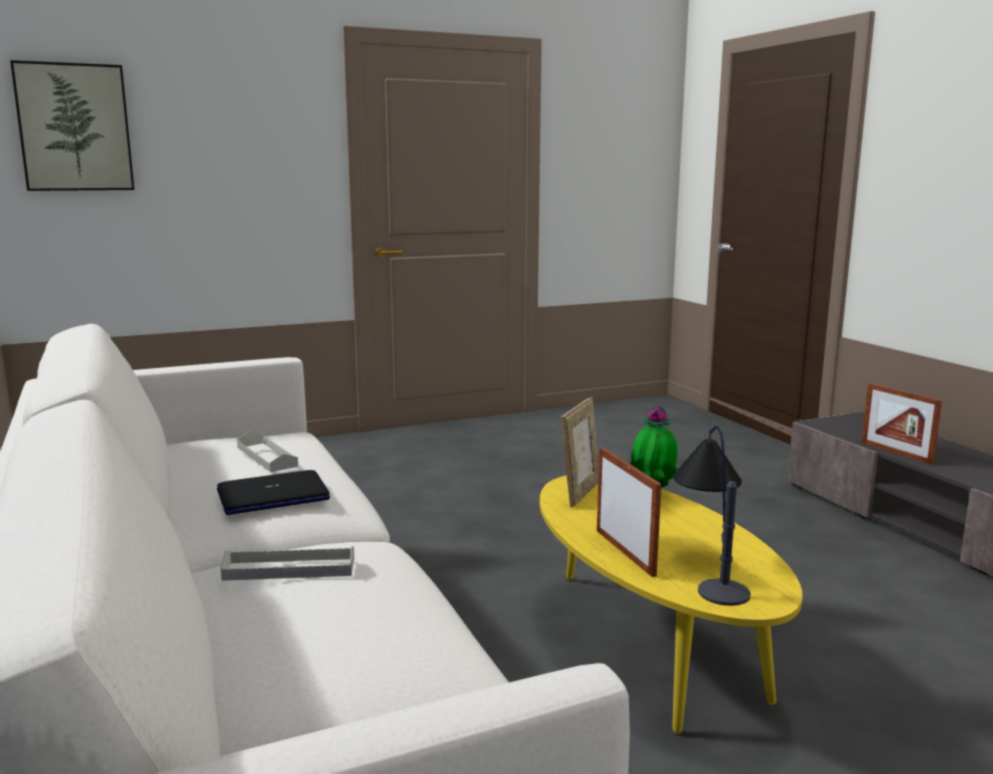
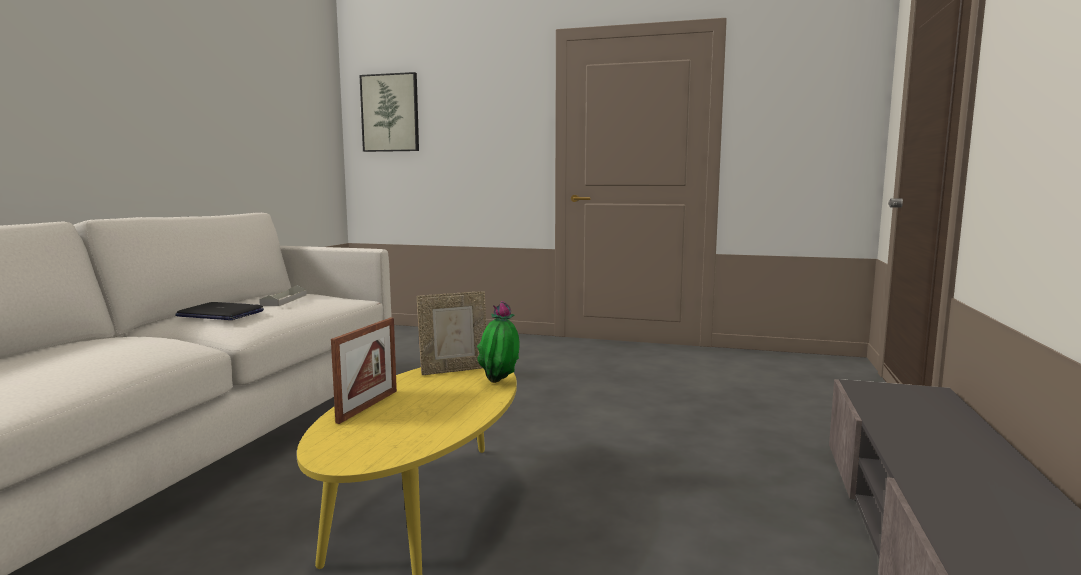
camera: 40 degrees right, 5 degrees down
grey tray [221,547,354,581] -> none
table lamp [673,426,750,606] -> none
picture frame [861,383,942,465] -> none

